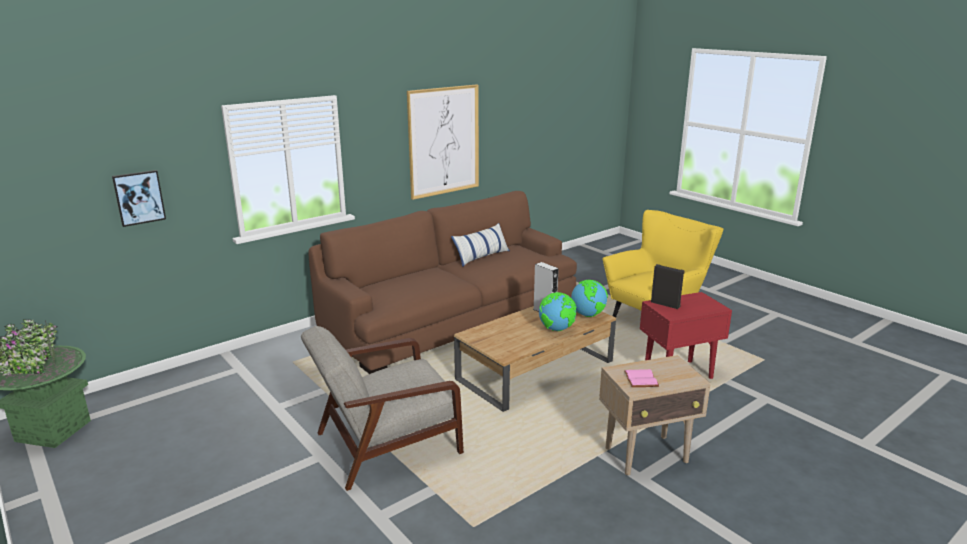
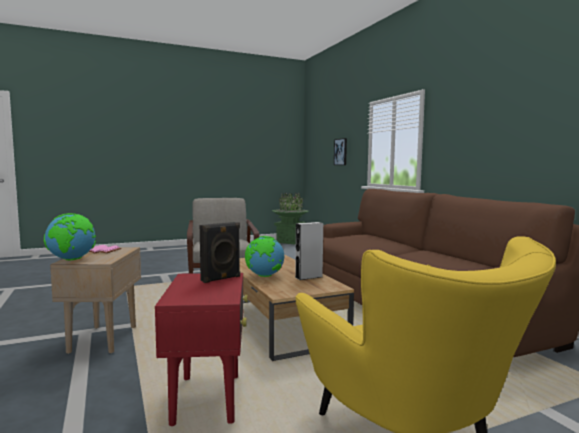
camera: 105 degrees right, 15 degrees down
picture [407,84,479,200] -> none
pillow [451,223,510,267] -> none
globe [571,280,608,317] -> globe moved to [44,213,96,260]

